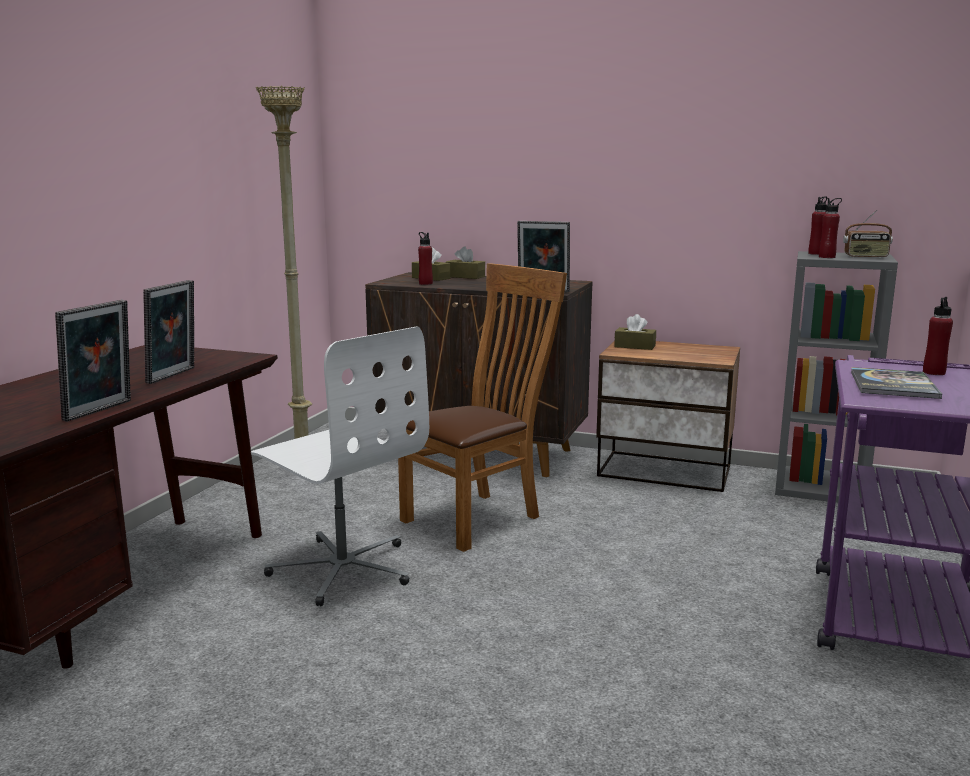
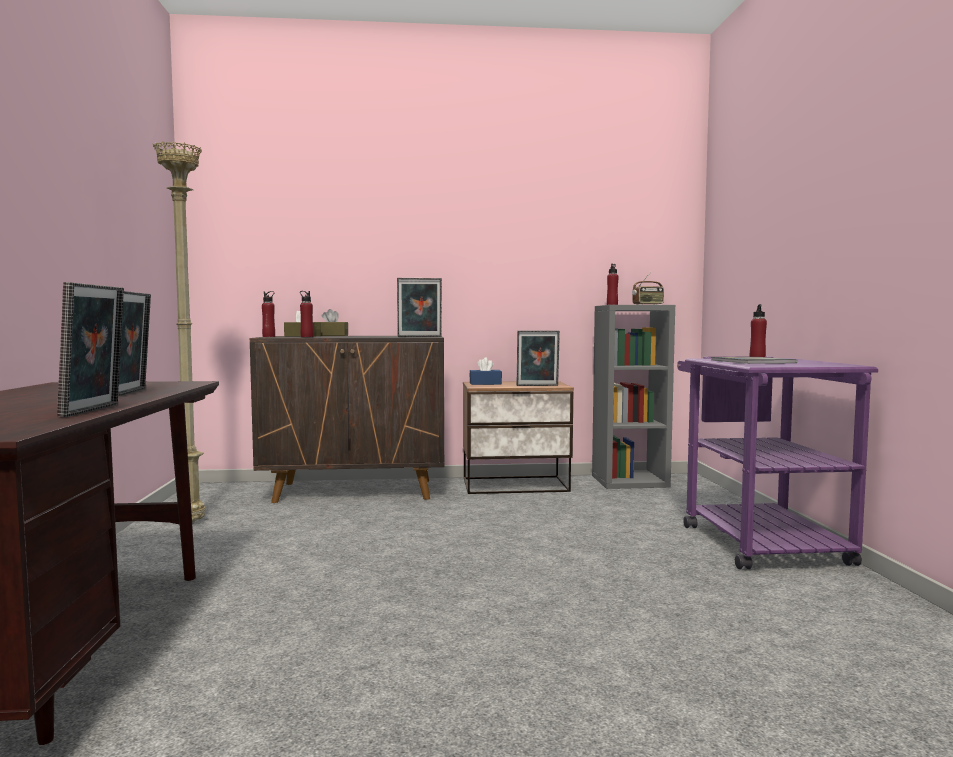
camera: 25 degrees left, 10 degrees down
white office chair [251,326,429,606] -> none
brown chair [398,263,567,552] -> none
brown tissue box [614,314,656,350] -> blue tissue box [469,357,502,385]
red bottle [819,198,842,258] -> red bottle moved to [262,291,275,337]
none -> picture frame [517,330,560,386]

